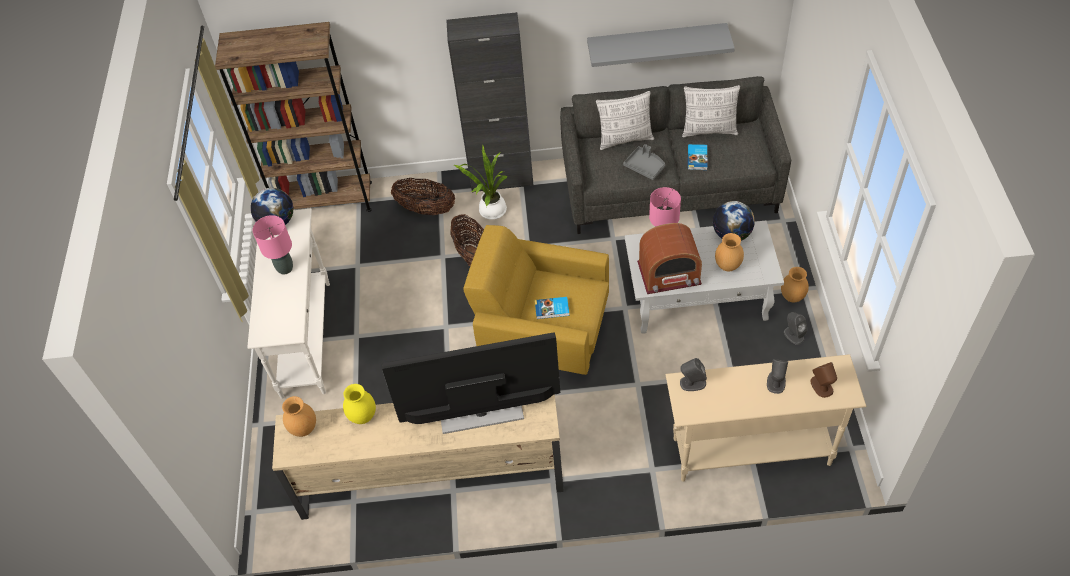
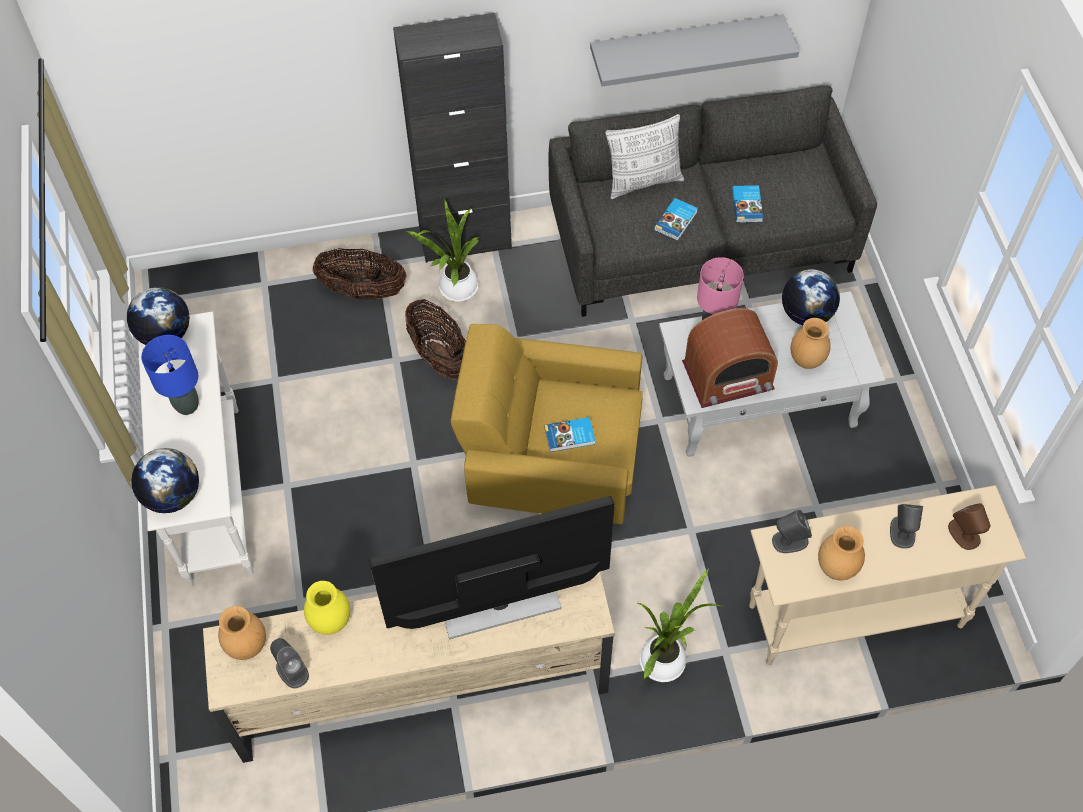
camera: 10 degrees left, 5 degrees up
brown bookcase [215,22,372,212] -> none
pink table lamp [253,215,293,275] -> blue table lamp [141,335,199,415]
grey tray [623,144,666,180] -> book [654,198,698,241]
pillow [682,85,740,137] -> none
brown vase [781,267,809,303] -> brown vase moved to [818,526,865,580]
grey speaker [784,312,807,345] -> grey speaker moved to [270,638,309,689]
none -> globe [131,448,199,513]
none -> potted plant [636,568,722,682]

